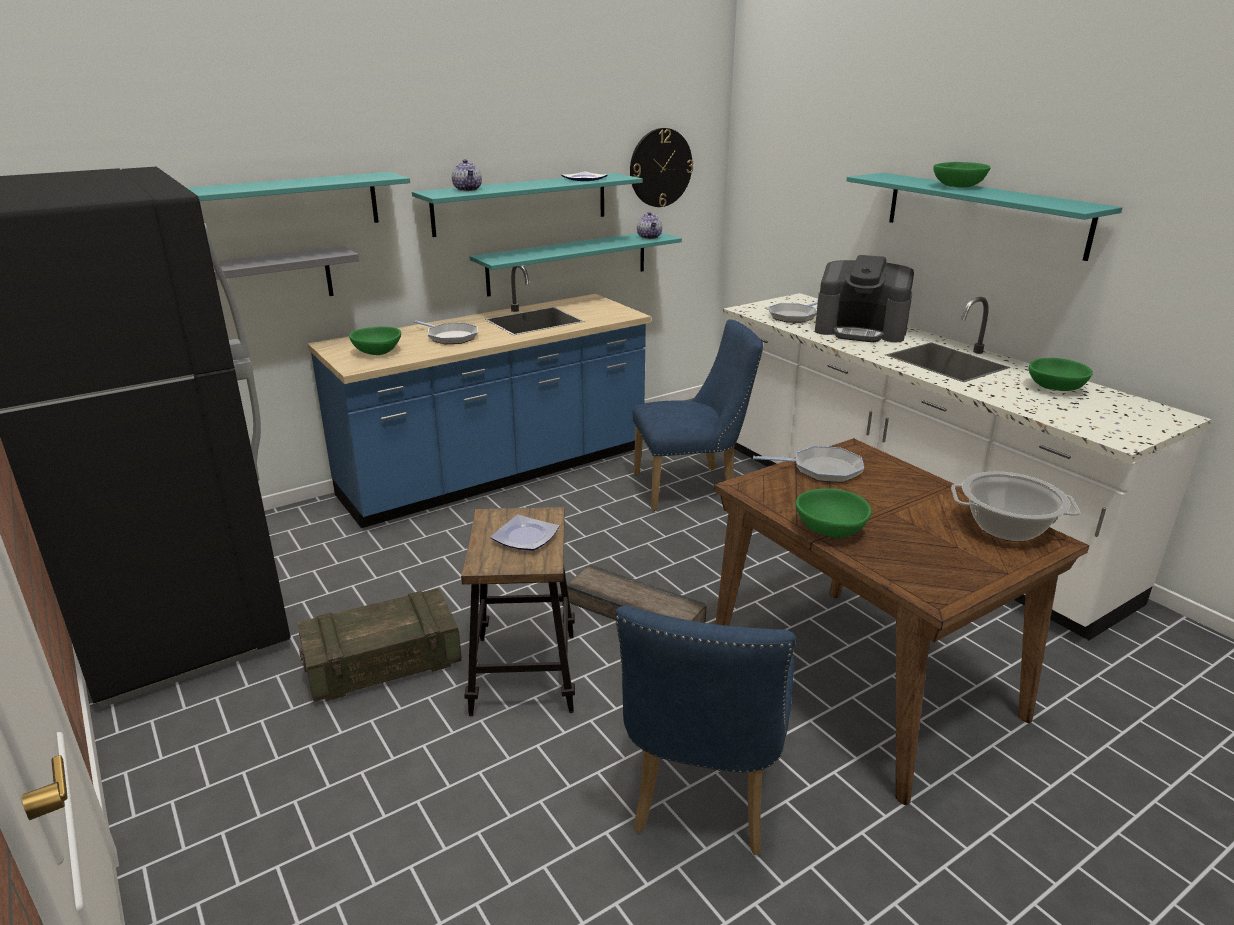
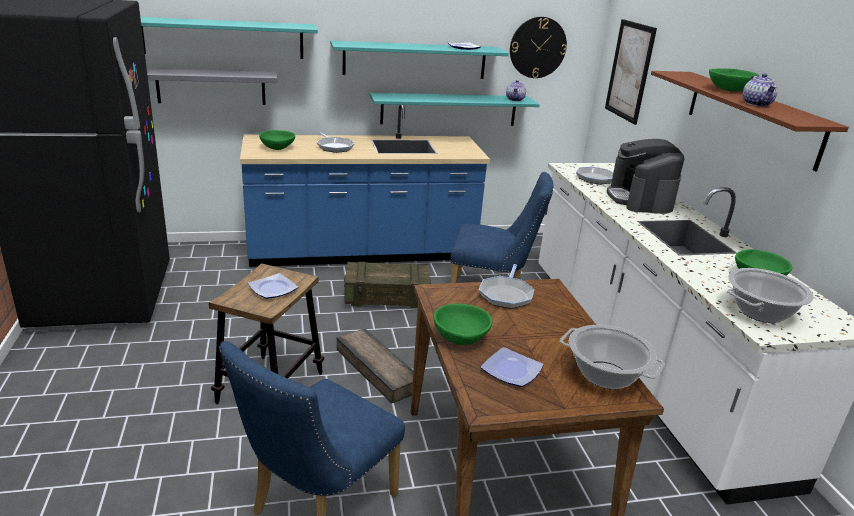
camera: 20 degrees right, 0 degrees up
crate [297,588,462,702] -> crate moved to [344,262,431,308]
teapot [452,159,482,191] -> teapot moved to [743,73,778,107]
frying pan [753,446,864,483] -> frying pan turned 75 degrees clockwise [479,264,534,309]
coffee machine [815,255,914,342] -> coffee machine turned 45 degrees clockwise [607,139,684,214]
turquoise shelf [846,173,1122,261] -> brown shelf [651,71,849,171]
none -> plate [480,347,544,387]
none -> picture [605,19,657,125]
none -> cooking pot [727,268,814,323]

